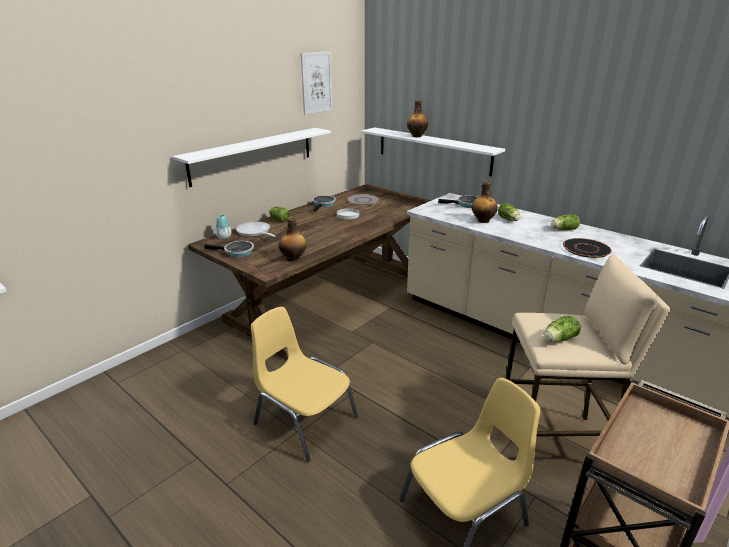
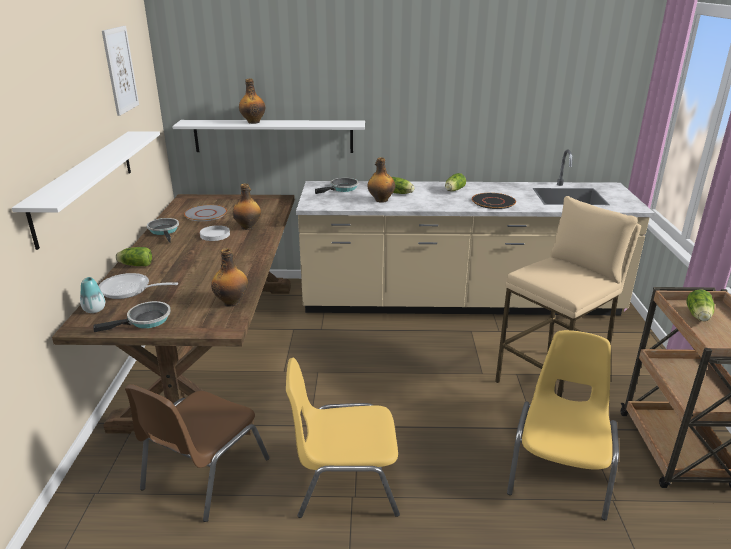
camera: 40 degrees left, 0 degrees up
lettuce [544,316,581,342] -> lettuce moved to [686,289,714,321]
none -> brown chair [125,384,270,522]
none -> bottle [232,184,261,230]

